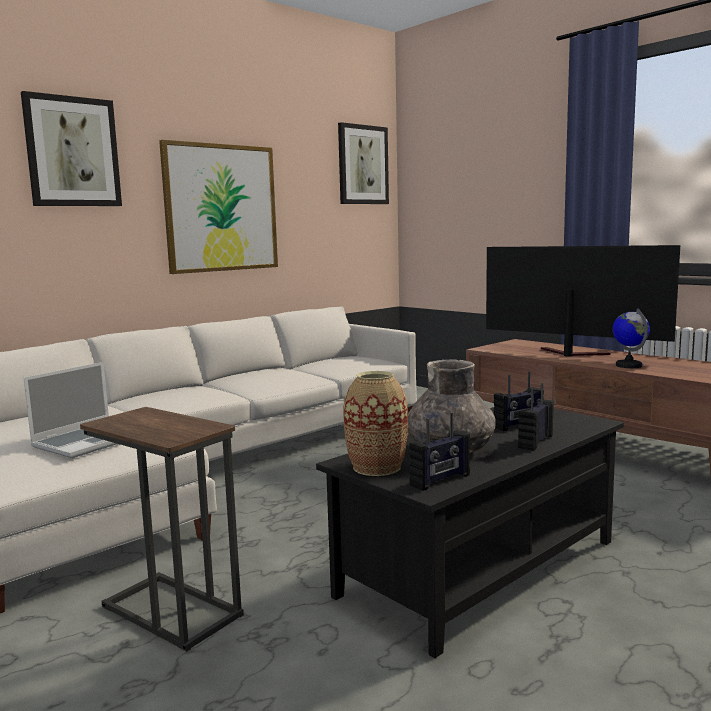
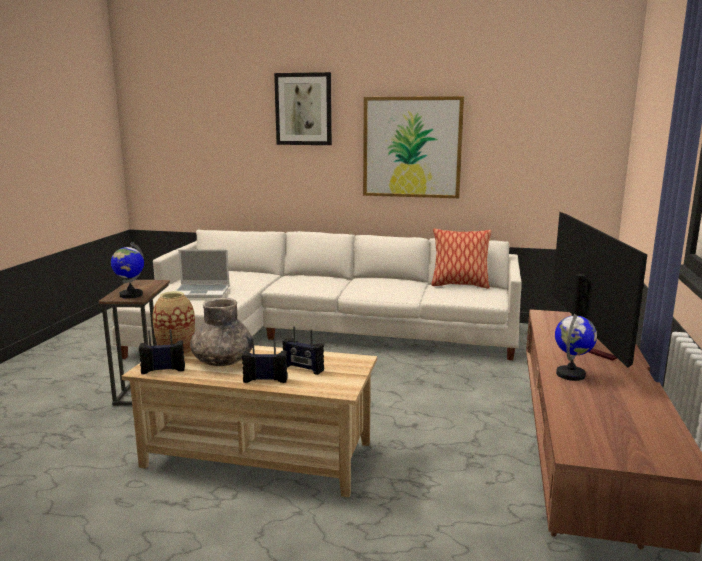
camera: 55 degrees right, 5 degrees up
black coffee table [316,407,624,658] -> beige coffee table [122,345,377,497]
picture [338,122,389,204] -> none
radio [409,412,470,491] -> radio turned 150 degrees clockwise [139,329,185,374]
none -> globe [111,242,144,298]
none -> pillow [431,229,491,289]

